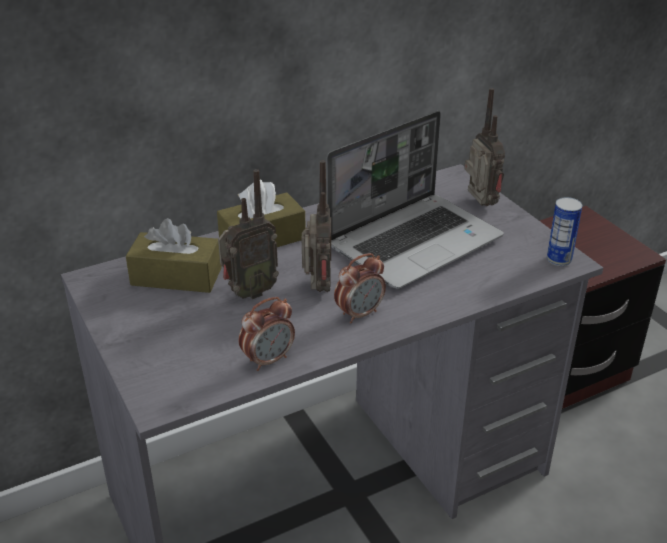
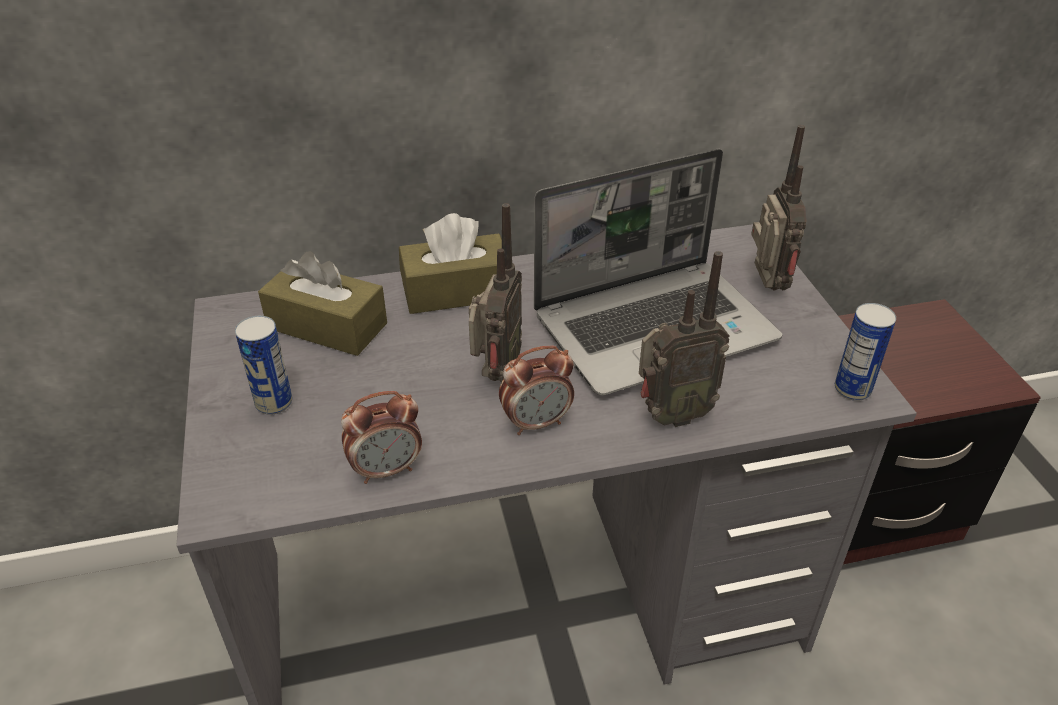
camera: 15 degrees right, 5 degrees up
radio [218,169,279,299] -> radio moved to [639,251,730,427]
none -> can [235,316,292,415]

